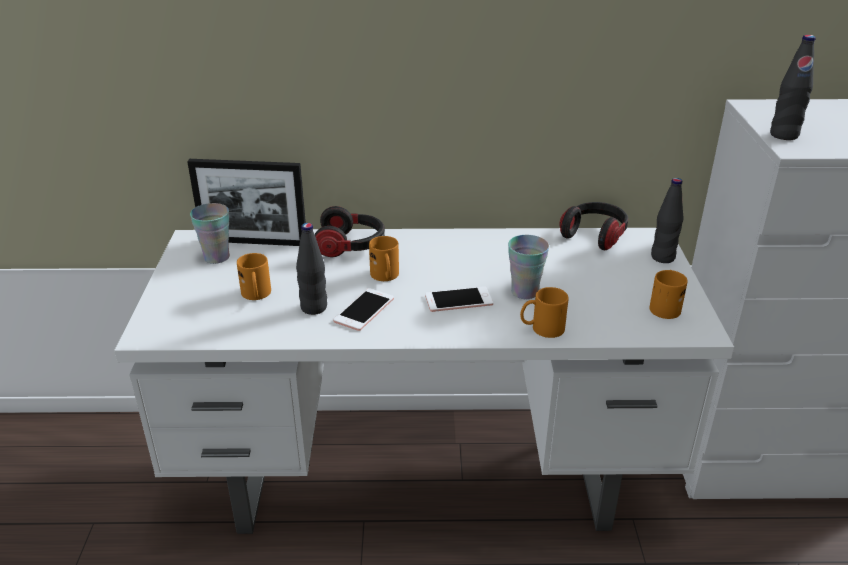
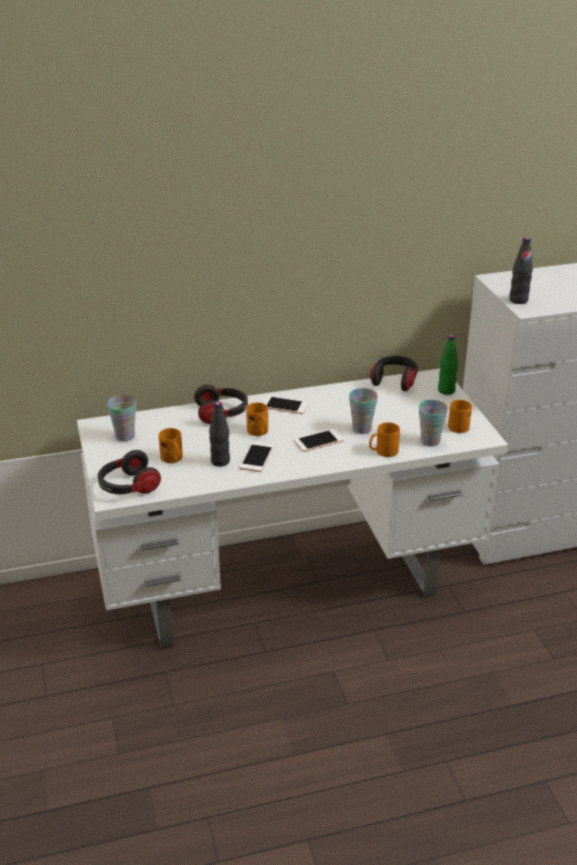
camera: 15 degrees left, 0 degrees up
picture frame [187,159,306,246] -> none
black bottle [651,178,684,263] -> green bottle [438,335,458,395]
none -> headphones [98,450,161,494]
none -> phone [264,396,308,414]
none -> cup [419,400,448,447]

